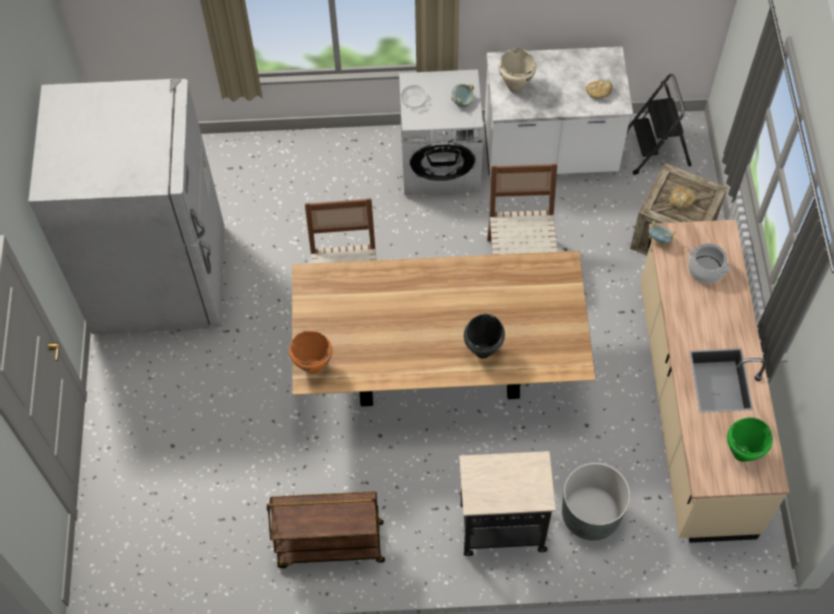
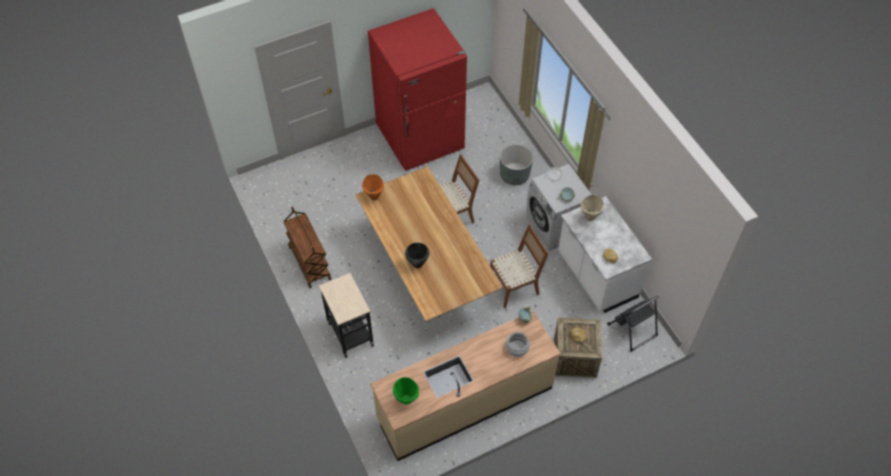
camera: 65 degrees right, 5 degrees down
white fridge [28,79,224,334] -> red fridge [368,8,467,171]
grey planter [562,463,630,540] -> grey planter moved to [500,144,533,185]

